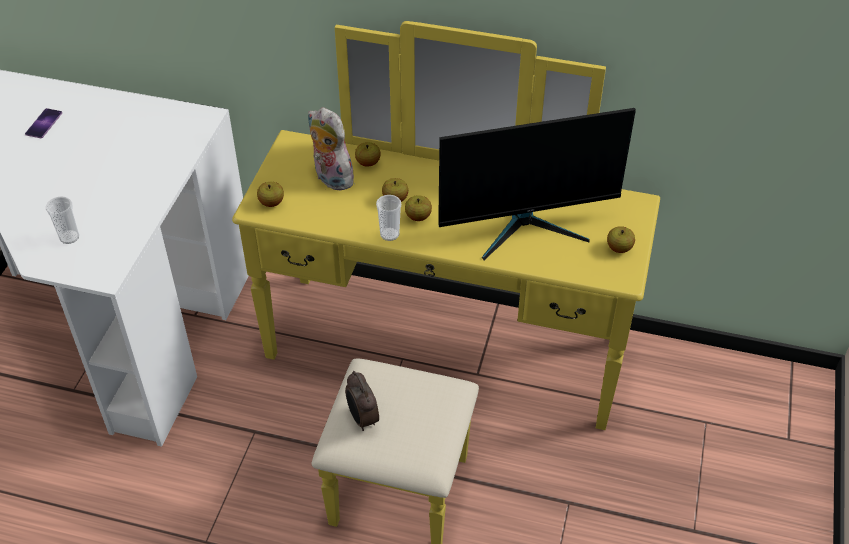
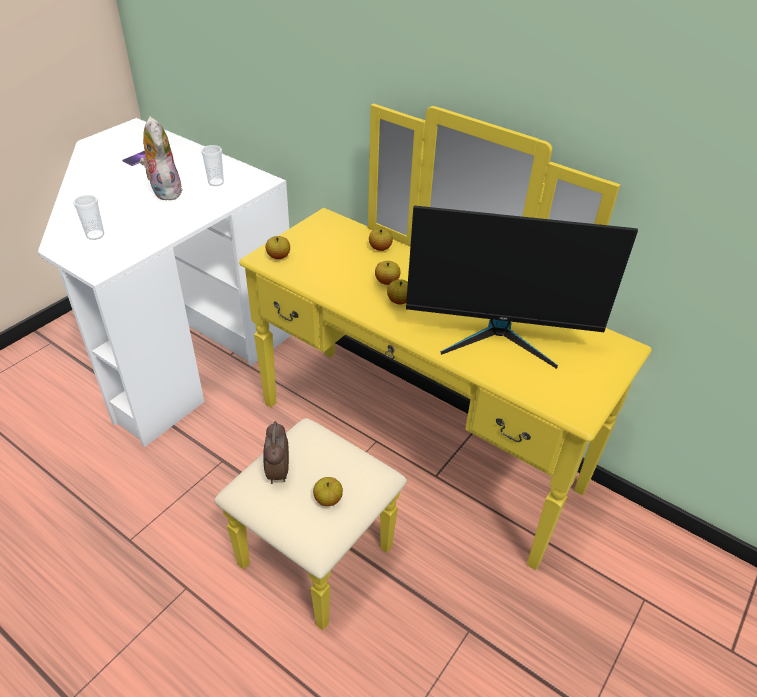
camera: 20 degrees right, 5 degrees down
plush toy [308,107,354,191] -> plush toy moved to [140,116,182,200]
cup [376,195,401,241] -> cup moved to [201,145,224,186]
apple [607,226,635,253] -> apple moved to [313,477,343,506]

